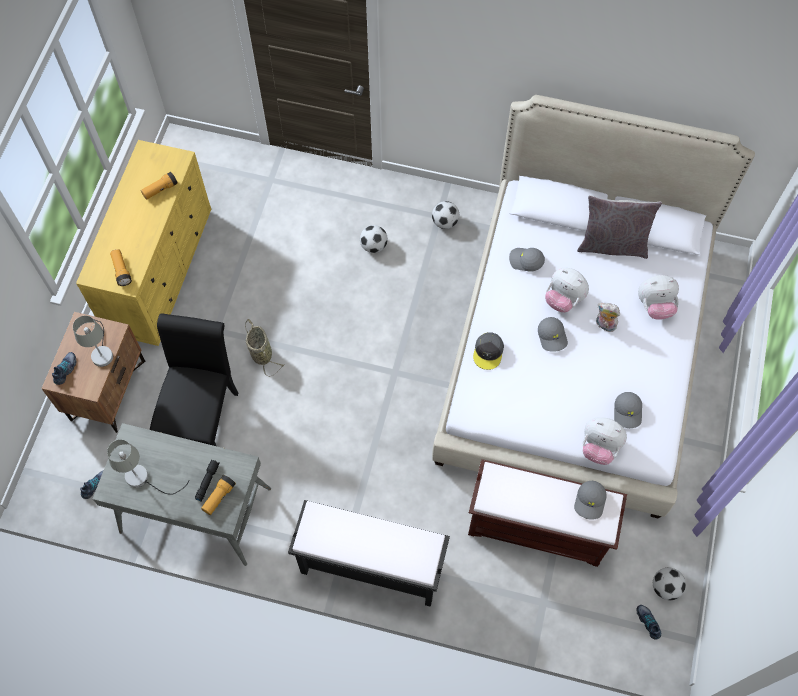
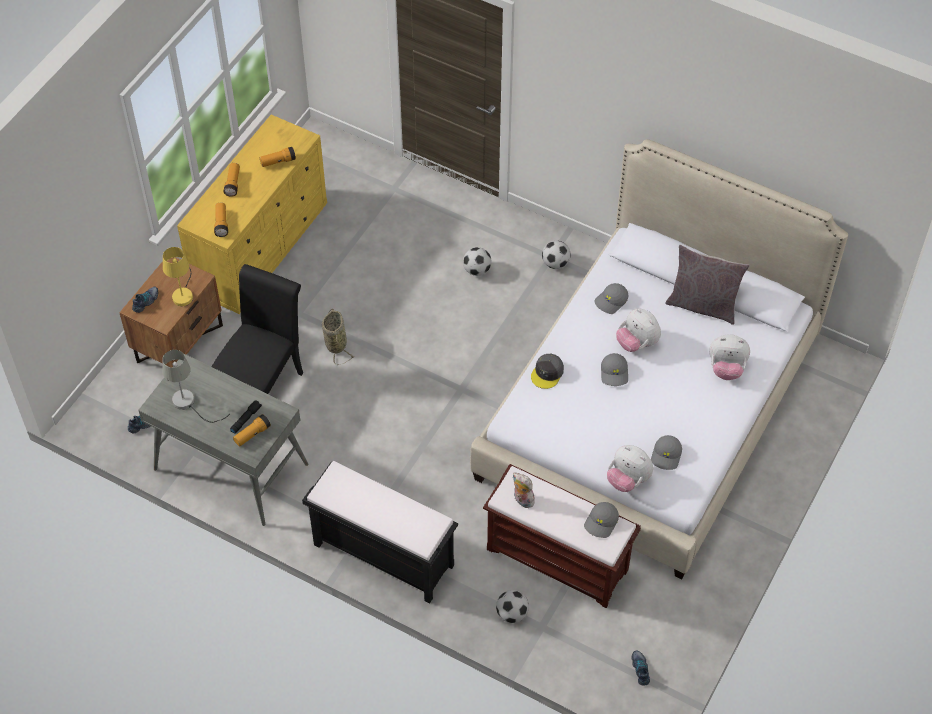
camera: 15 degrees right, 10 degrees down
grey table lamp [73,316,113,367] -> yellow table lamp [163,247,193,306]
grey cap [509,248,545,272] -> grey cap turned 75 degrees counterclockwise [595,283,629,314]
plush toy [596,303,620,332] -> plush toy moved to [513,473,535,508]
football [653,568,686,600] -> football moved to [496,590,529,623]
none -> flashlight [223,163,240,197]

